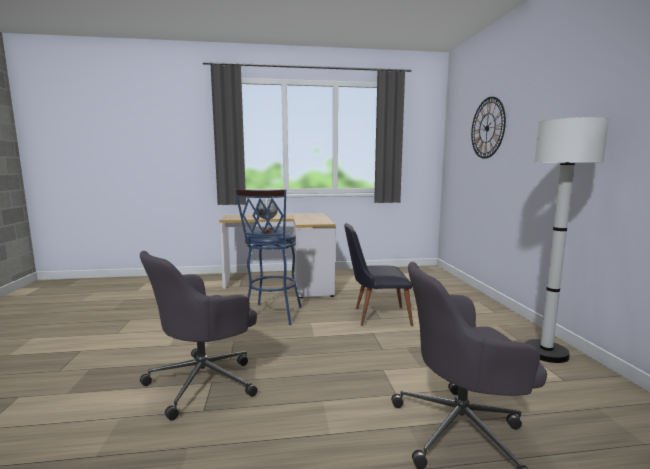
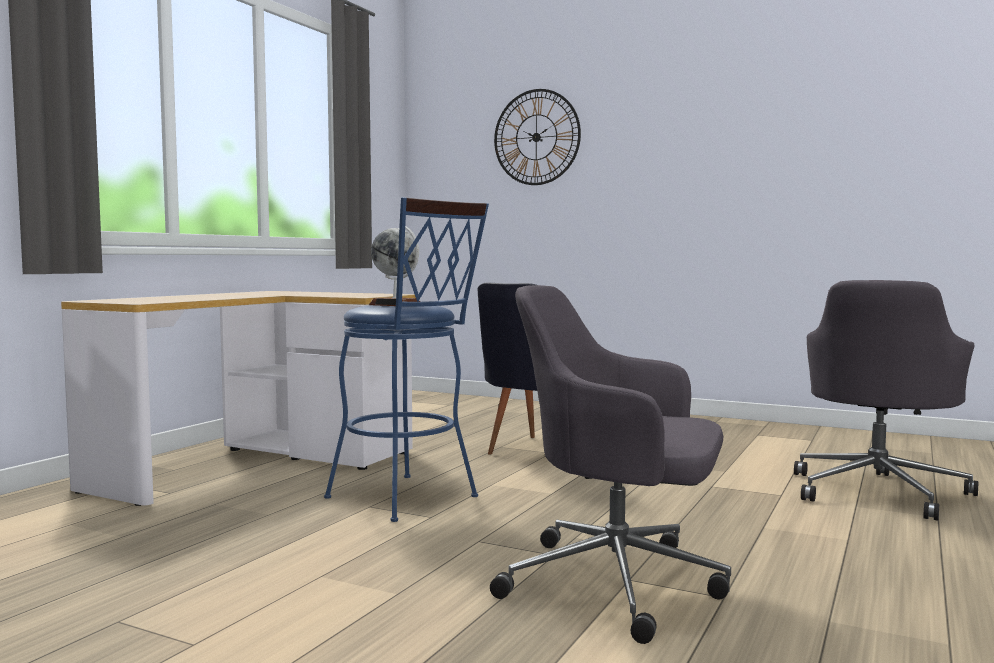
camera: 55 degrees left, 5 degrees down
grey office chair [140,251,258,421] -> grey office chair turned 120 degrees clockwise [490,285,731,644]
white floor lamp [525,117,609,363] -> none

